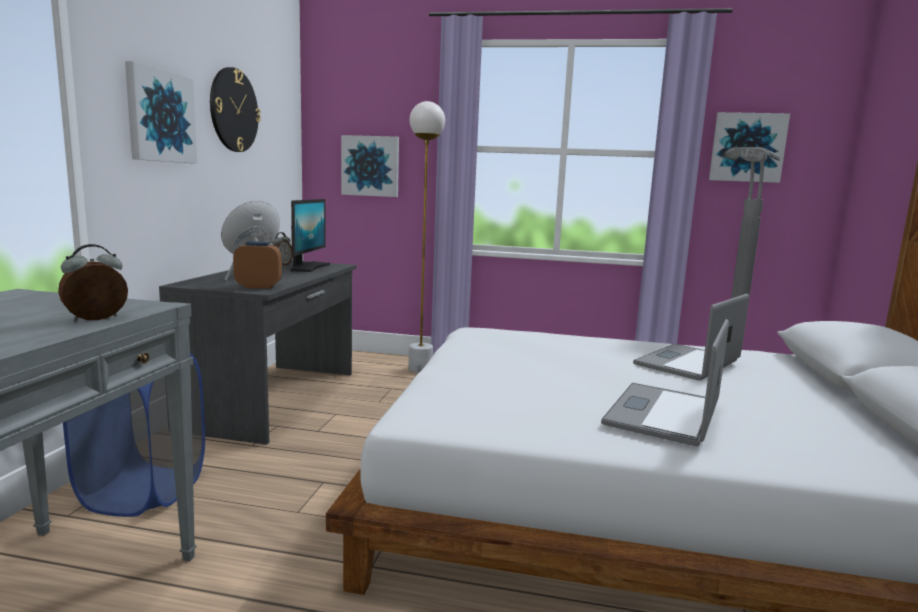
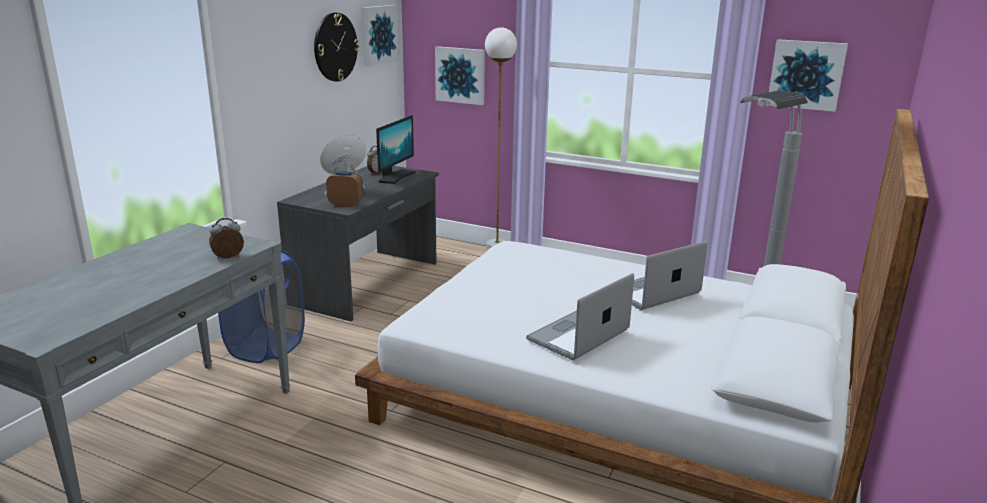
camera: 15 degrees right, 10 degrees up
picture [125,61,197,164] -> picture moved to [361,5,399,67]

